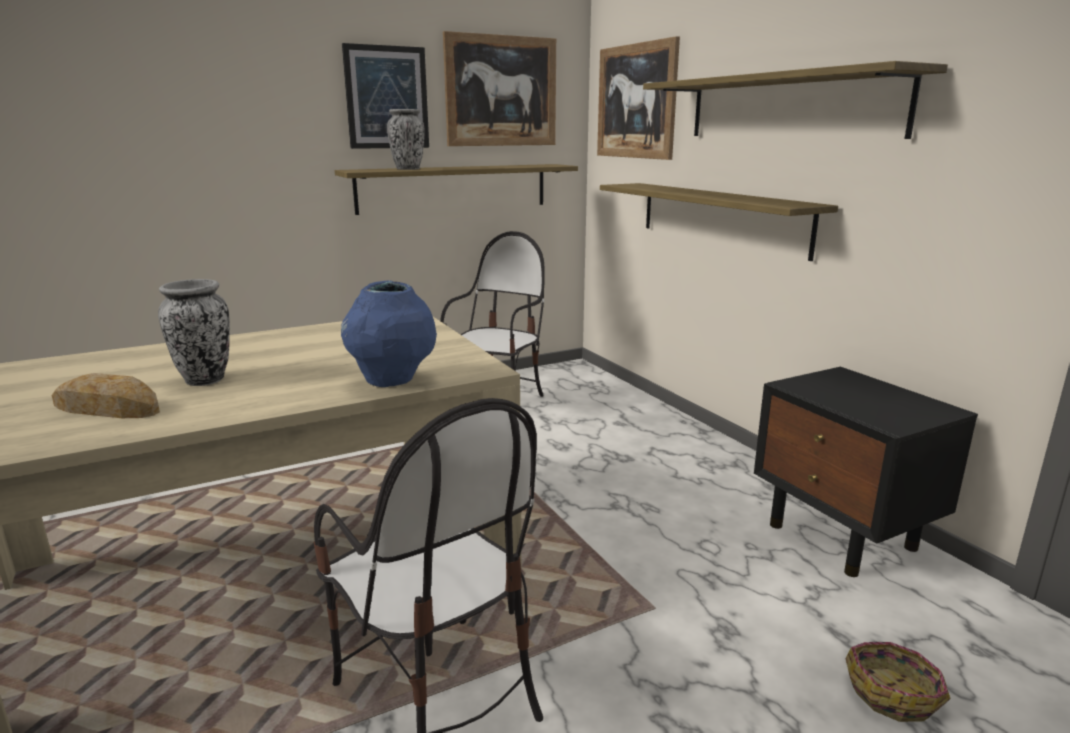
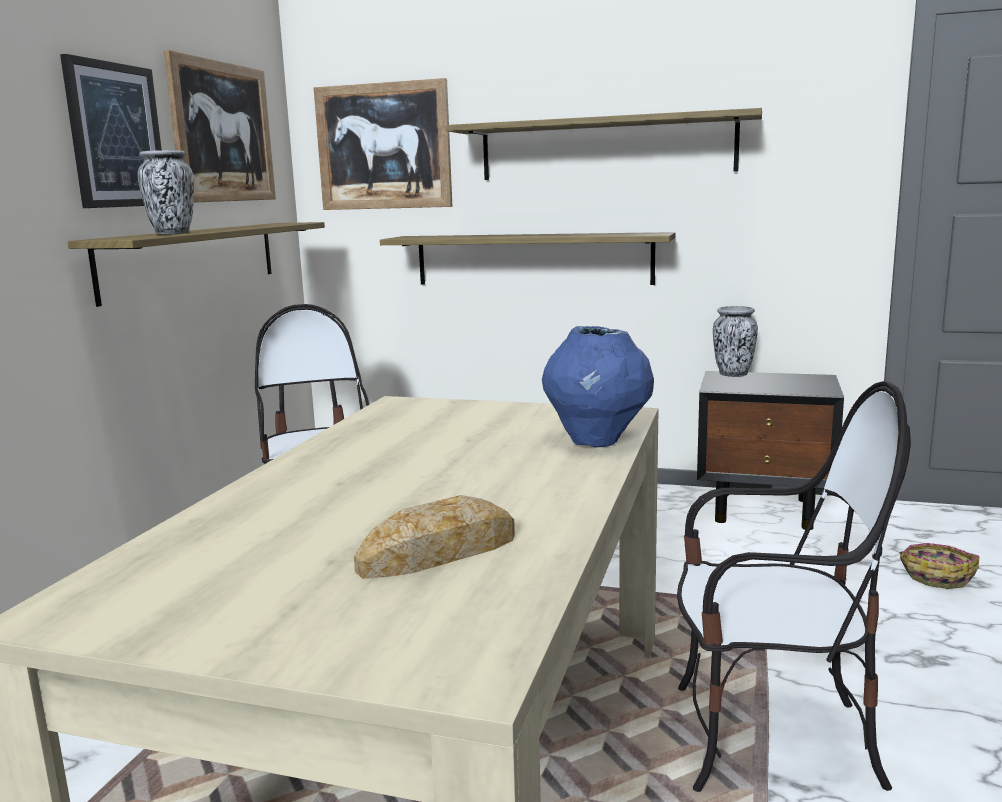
camera: 45 degrees left, 5 degrees down
vase [158,279,230,386] -> vase moved to [713,306,758,377]

